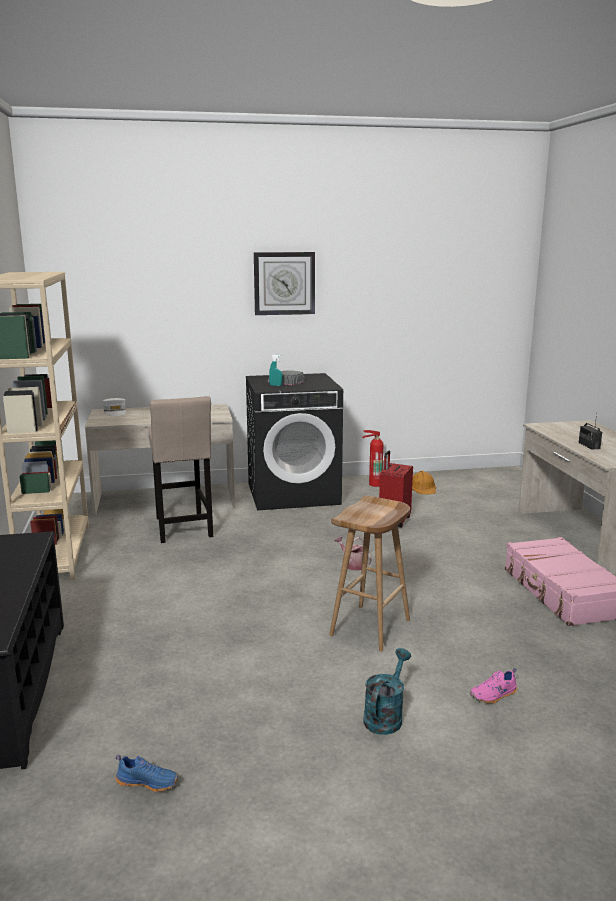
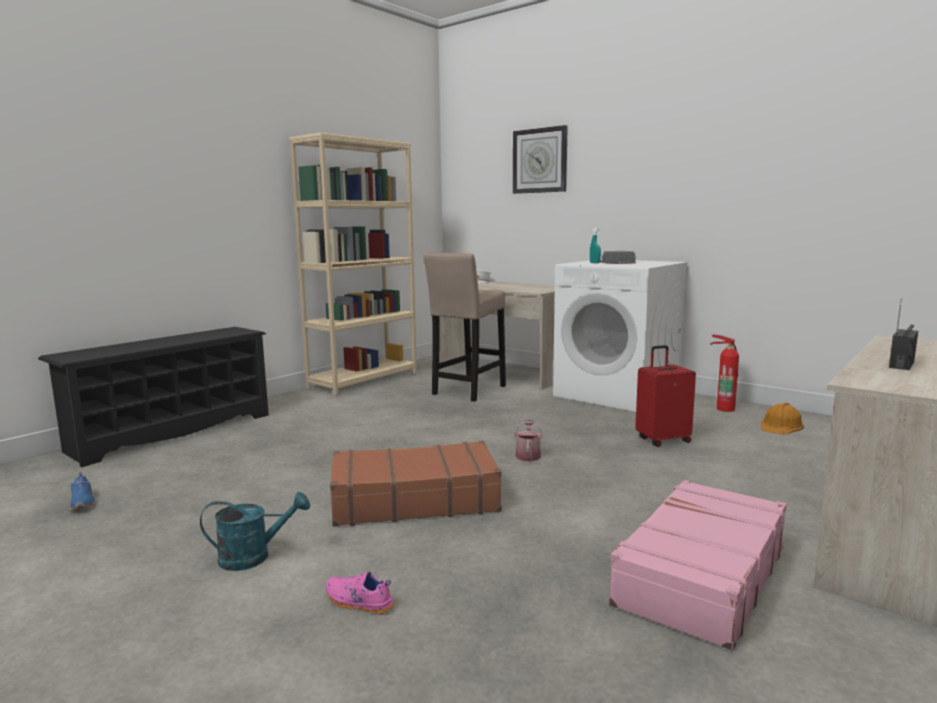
camera: 50 degrees right, 5 degrees down
black washing machine [246,373,343,510] -> white washing machine [553,259,688,412]
wall clock [254,252,315,315] -> wall clock moved to [513,125,568,194]
brown stool [329,496,410,652] -> brown suitcase [330,441,502,526]

